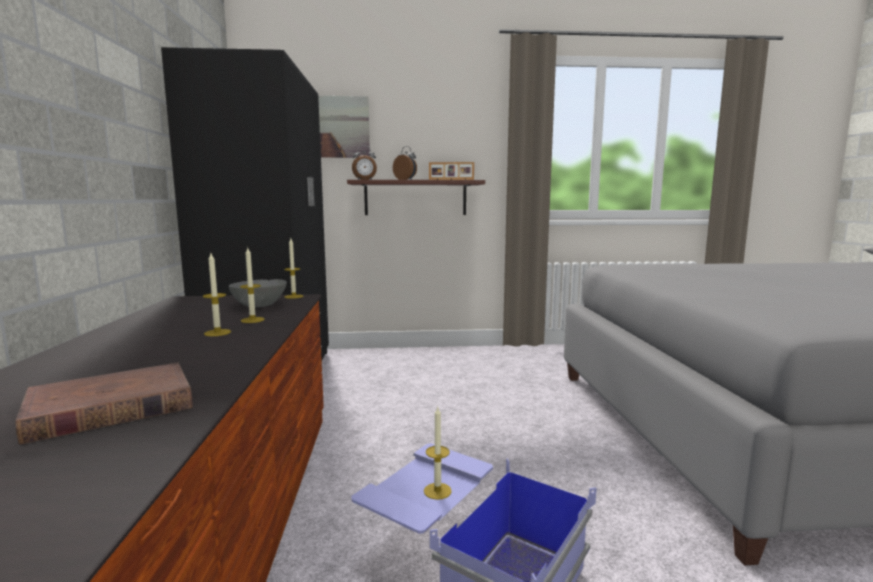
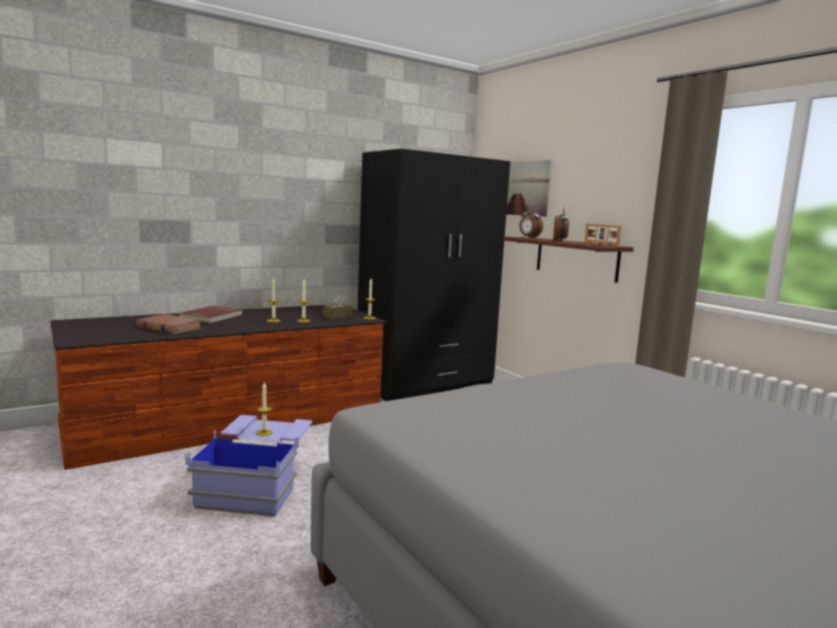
camera: 60 degrees right, 0 degrees up
grey bowl [229,279,287,307] -> brown tissue box [323,294,353,320]
none -> red book [178,306,242,323]

